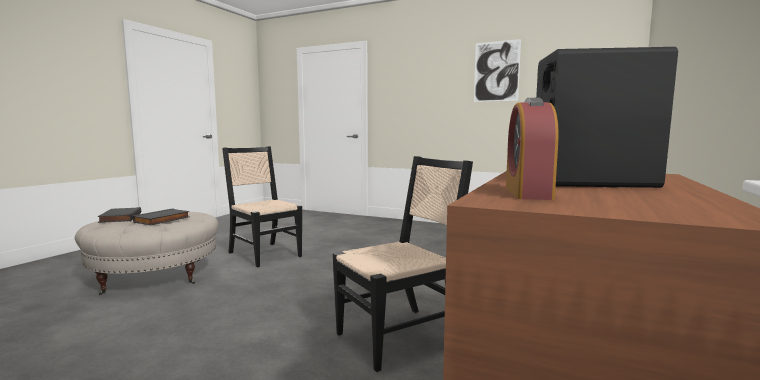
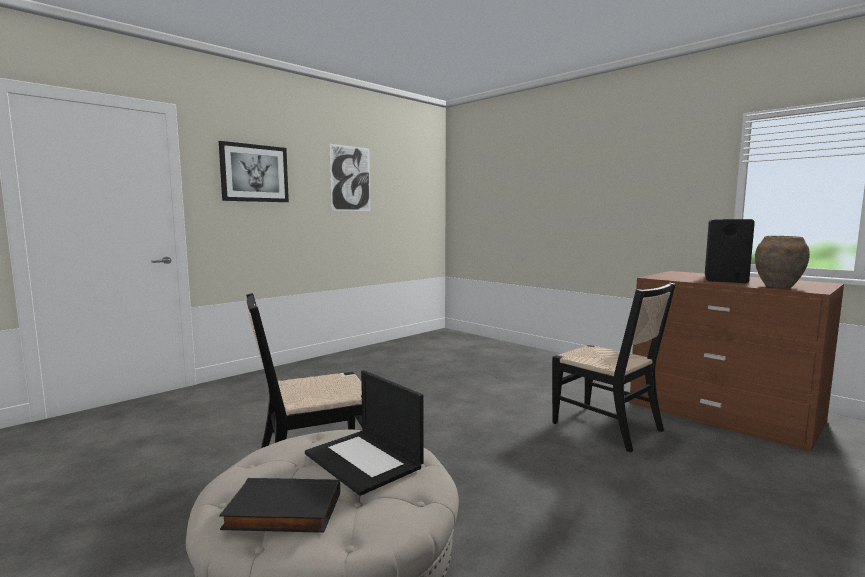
camera: 70 degrees left, 0 degrees up
black book [133,208,189,225] -> laptop [305,370,424,496]
chair [333,156,473,372] -> chair turned 150 degrees clockwise [552,283,676,453]
alarm clock [506,98,559,200] -> brown vase [755,236,810,288]
none -> picture [219,141,289,202]

